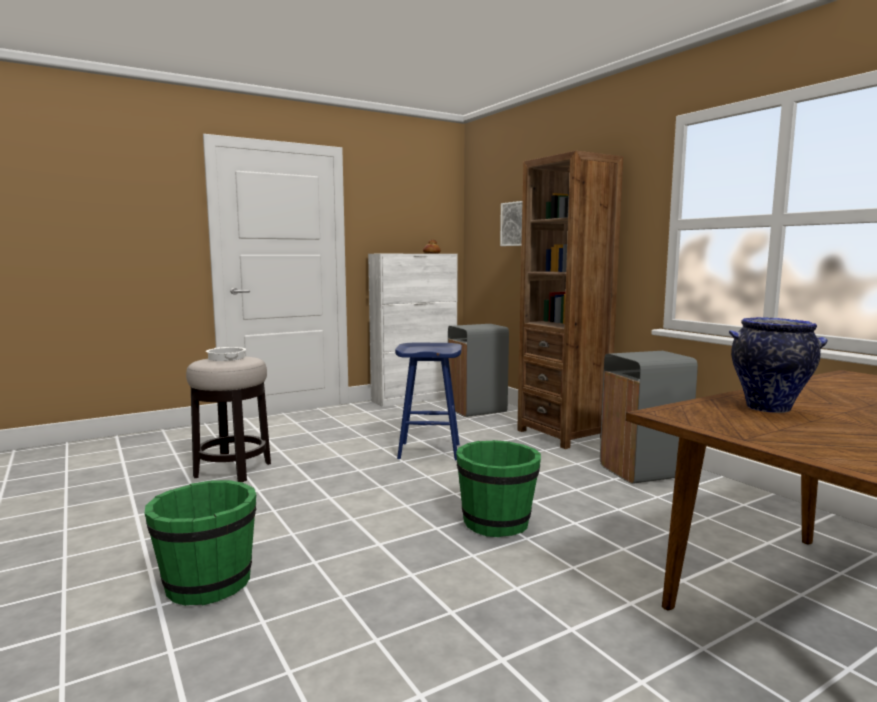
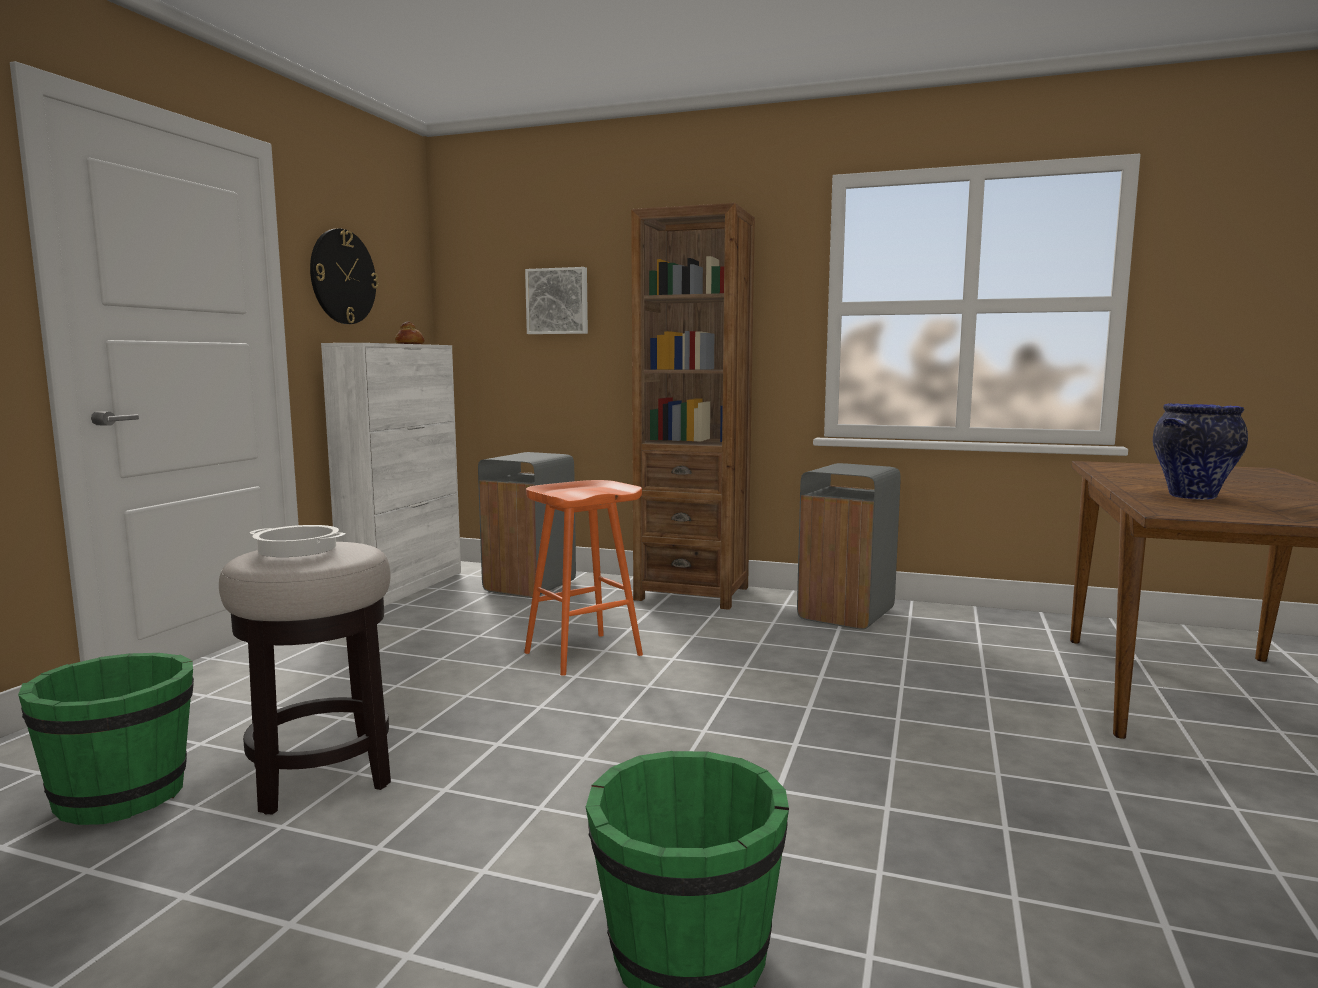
camera: 40 degrees left, 0 degrees up
blue stool [395,343,462,461] -> orange stool [524,480,643,676]
green bucket [456,440,541,537] -> green bucket moved to [18,653,194,825]
none -> wall clock [310,229,378,324]

